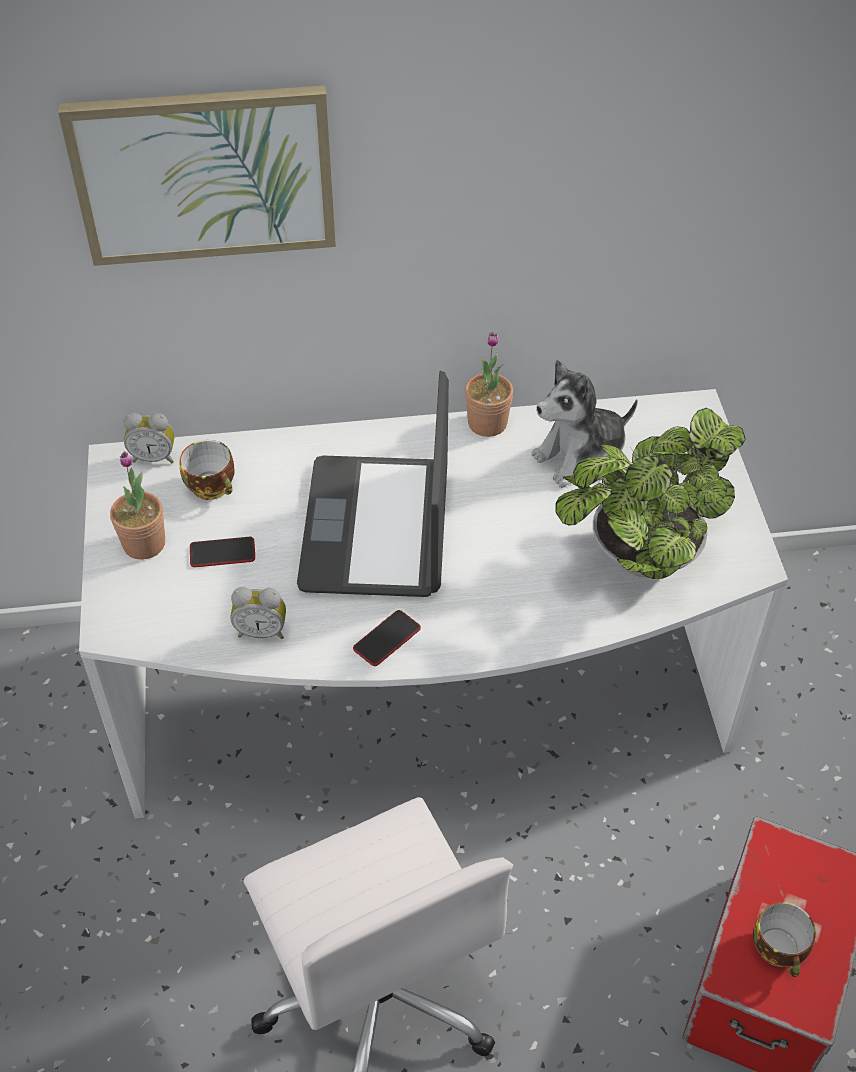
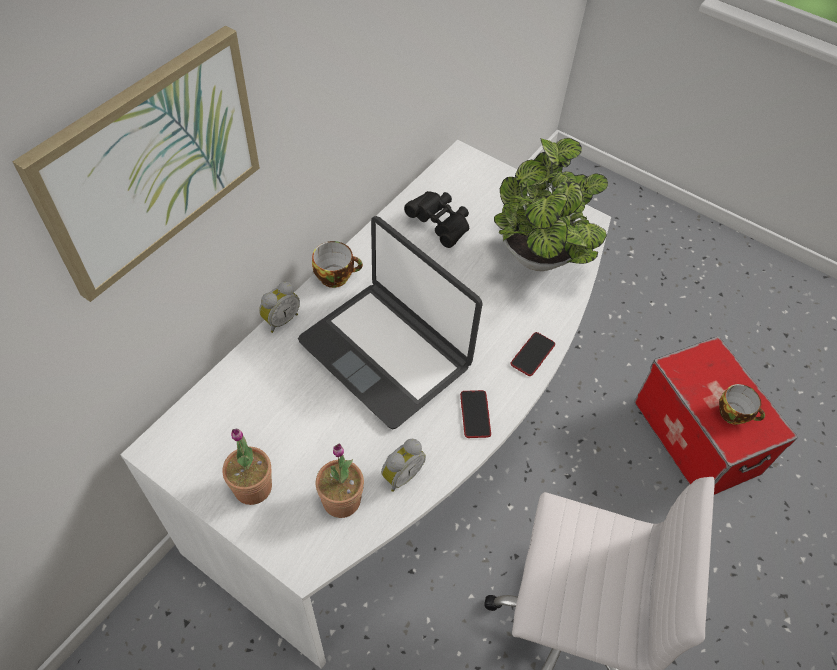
camera: 50 degrees left, 5 degrees up
alarm clock [124,413,175,463] -> alarm clock moved to [259,282,300,333]
cup [179,440,235,500] -> cup moved to [312,241,363,288]
phone [190,537,255,567] -> phone moved to [511,332,555,376]
potted plant [465,332,513,437] -> potted plant moved to [316,443,364,518]
plush toy [531,360,638,488] -> black binoculars [404,191,469,248]

